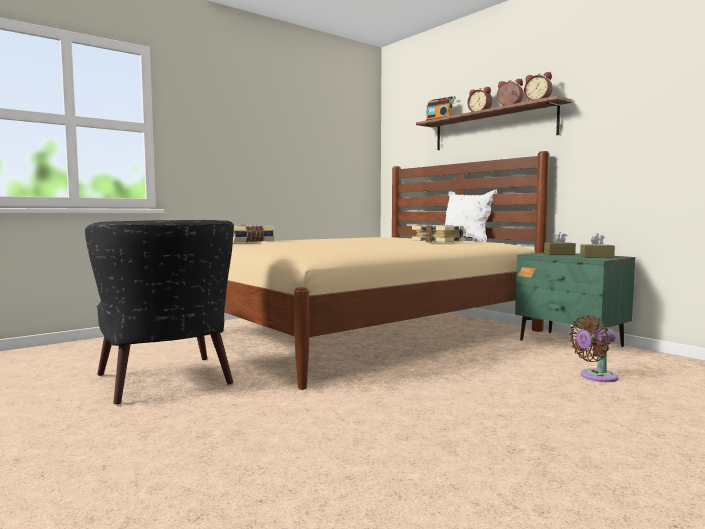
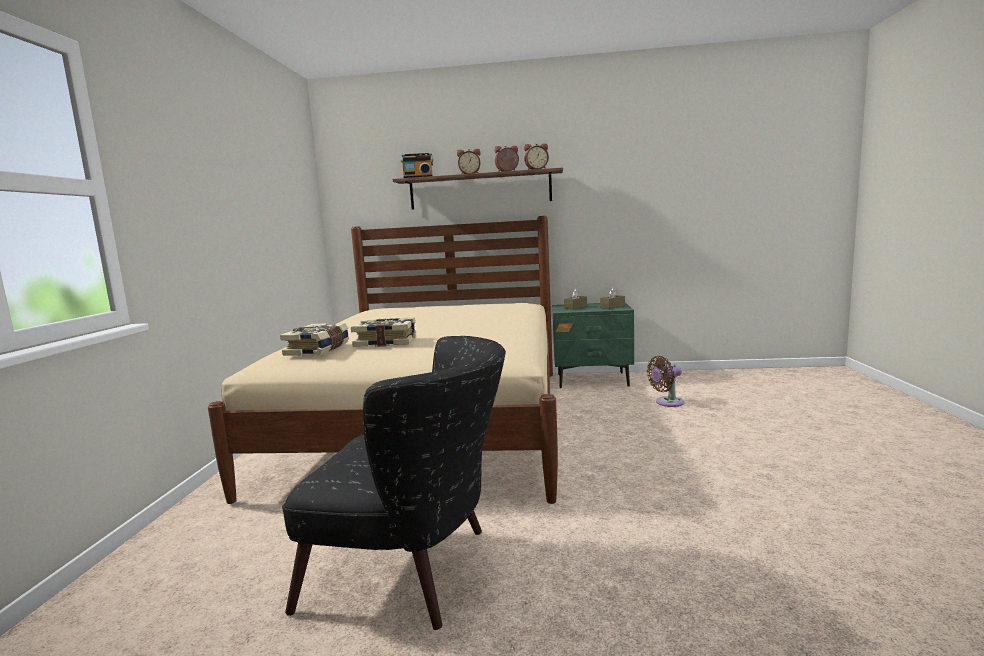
camera: 45 degrees left, 5 degrees up
book [412,225,464,243] -> book moved to [351,318,416,347]
white pillow [445,190,497,242] -> none
brown fan [569,315,618,382] -> brown fan turned 45 degrees clockwise [647,356,684,407]

